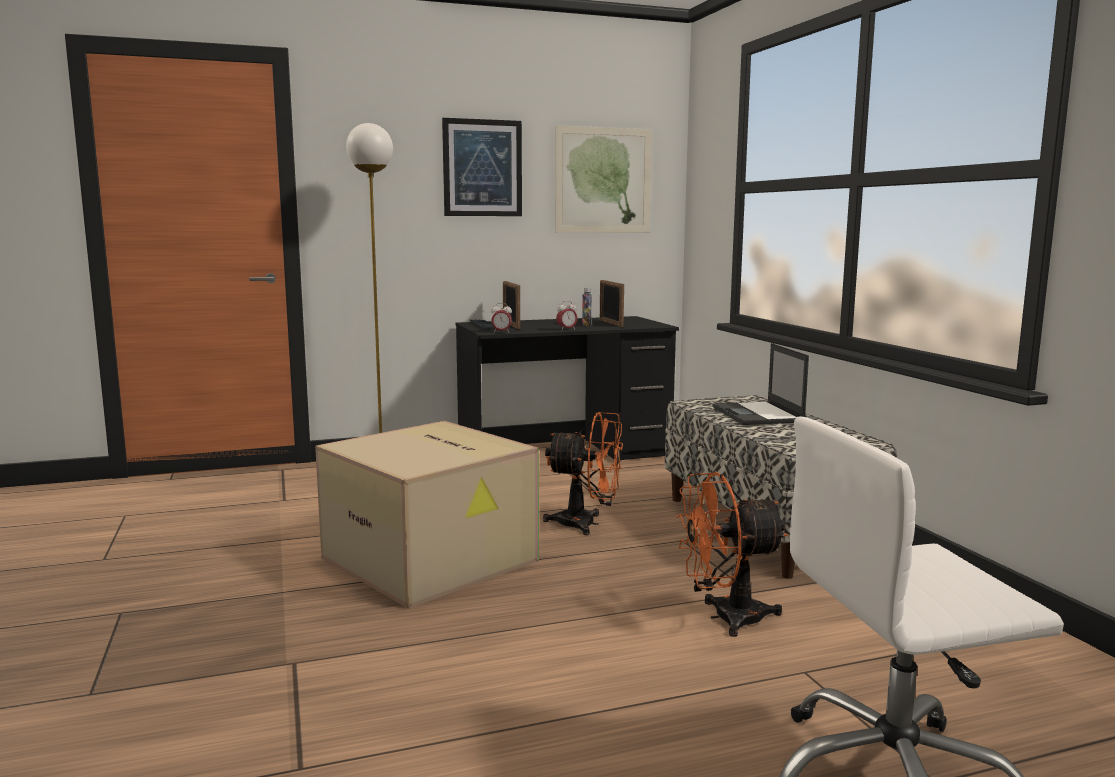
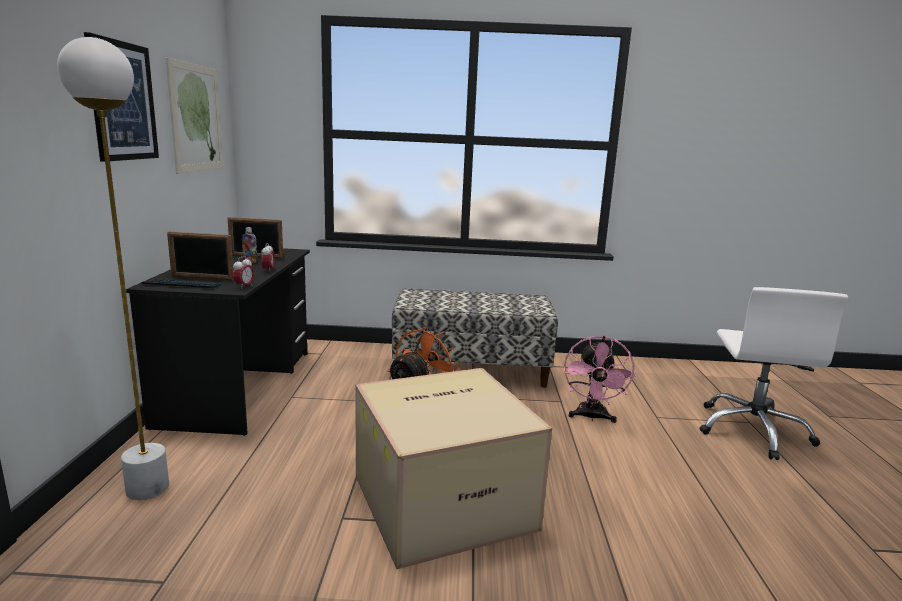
camera: 70 degrees left, 5 degrees up
orange fan [676,472,788,637] -> pink fan [564,336,636,423]
laptop [712,343,809,425] -> none

